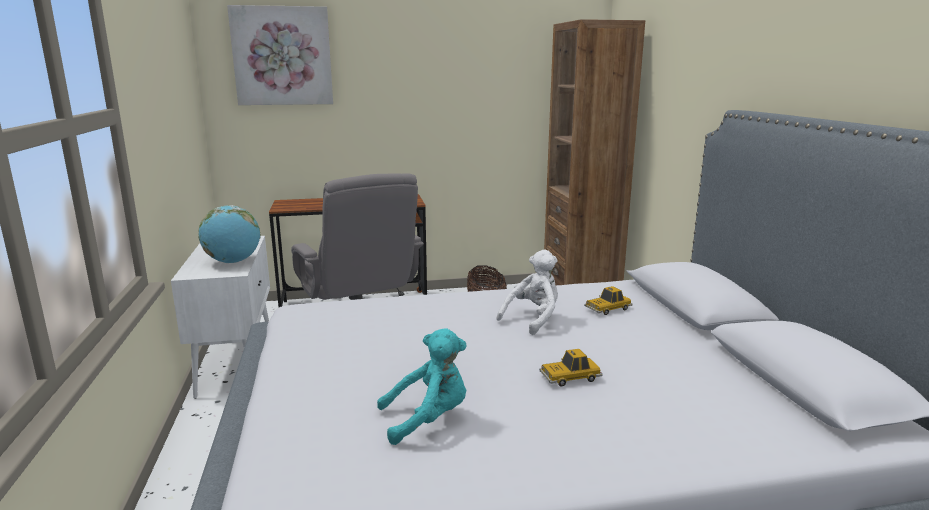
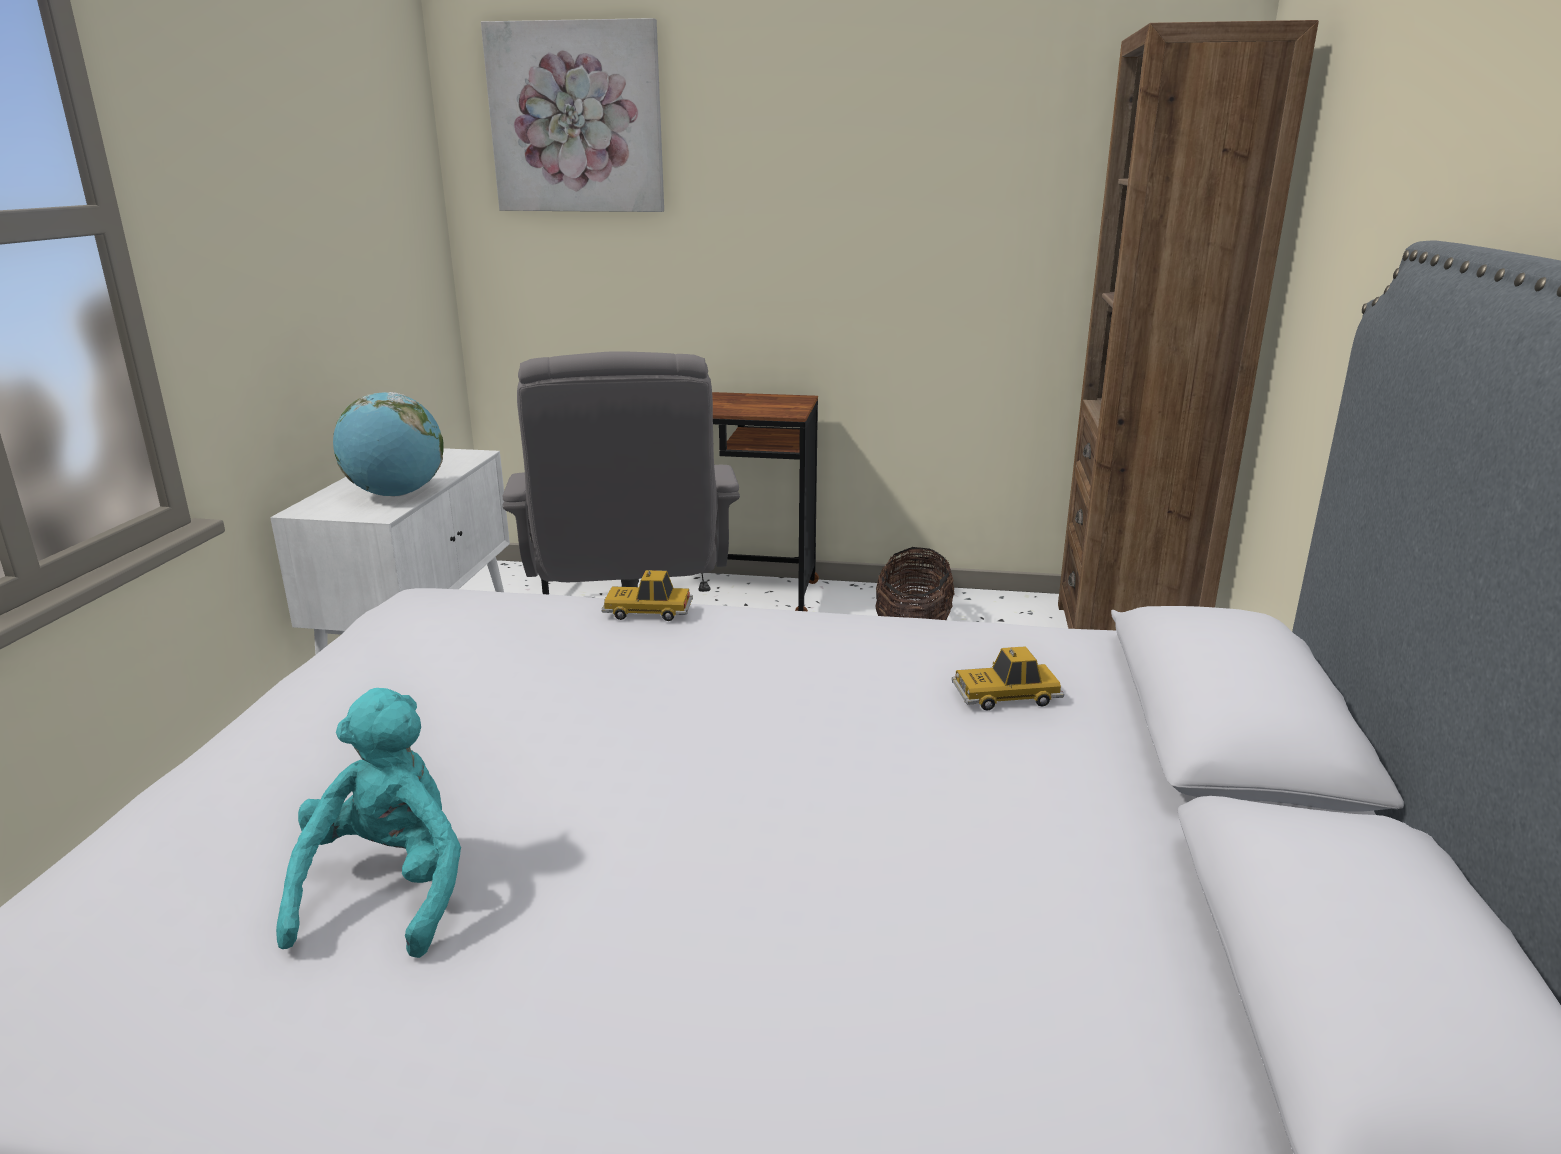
camera: 20 degrees right, 5 degrees up
turquoise plush toy [377,328,467,445] -> turquoise plush toy turned 90 degrees counterclockwise [276,688,461,958]
white plush toy [496,249,558,335] -> none
toy car [539,349,603,386] -> toy car moved to [601,570,693,621]

